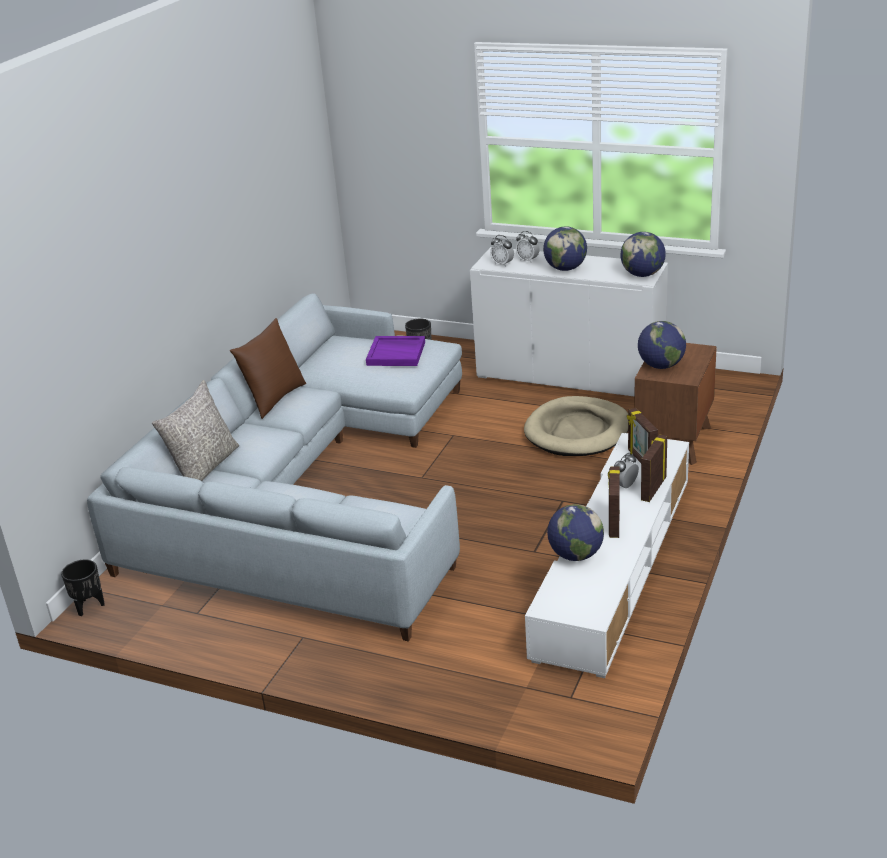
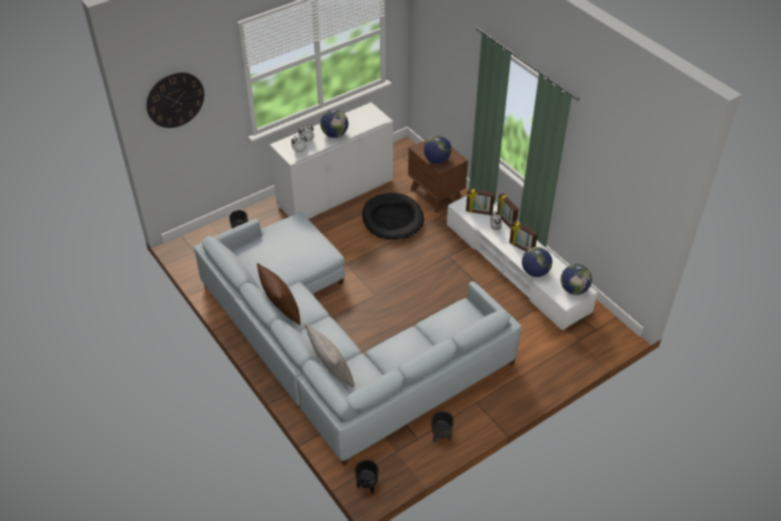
camera: 60 degrees left, 15 degrees up
purple tray [366,336,425,366] -> none
beige dog bed [524,396,628,456] -> black dog bed [362,193,424,240]
globe [620,232,666,277] -> globe moved to [561,264,592,295]
none -> wall clock [146,72,204,128]
none -> black planter [431,411,454,443]

